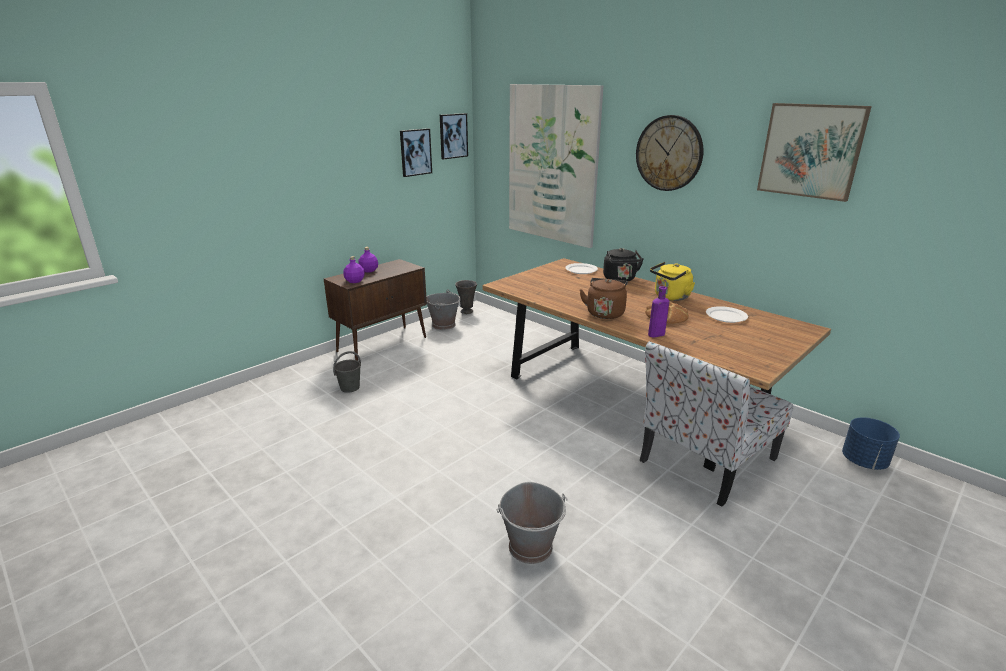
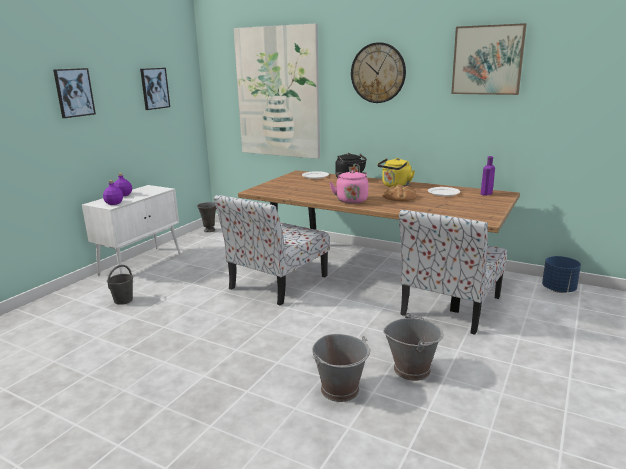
camera: 15 degrees left, 5 degrees down
brown cabinet [324,259,427,361] -> white cabinet [82,185,180,275]
grey bucket [426,290,461,330] -> grey bucket moved to [383,313,443,381]
picture [440,113,468,160] -> picture moved to [53,68,96,118]
brown kettle [580,278,628,319] -> pink kettle [329,170,368,204]
purple bottle [648,286,669,338] -> purple bottle moved to [481,156,495,196]
none -> chair [214,195,329,305]

